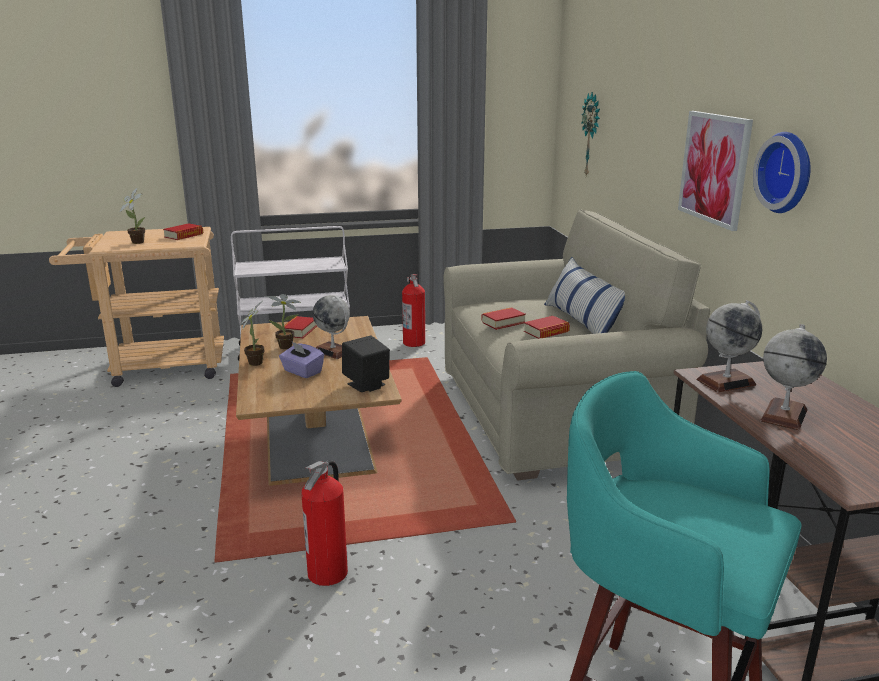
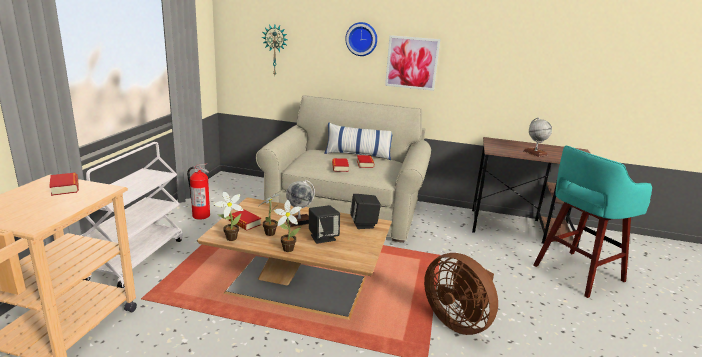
camera: 65 degrees left, 0 degrees up
potted plant [120,188,145,244] -> potted plant moved to [214,191,244,241]
purple tissue box [279,342,324,378] -> black speaker [309,205,340,244]
fire extinguisher [301,460,348,586] -> brown fan [424,253,498,335]
globe [697,300,762,392] -> none
wall clock [753,132,811,213] -> wall clock moved to [345,22,377,56]

